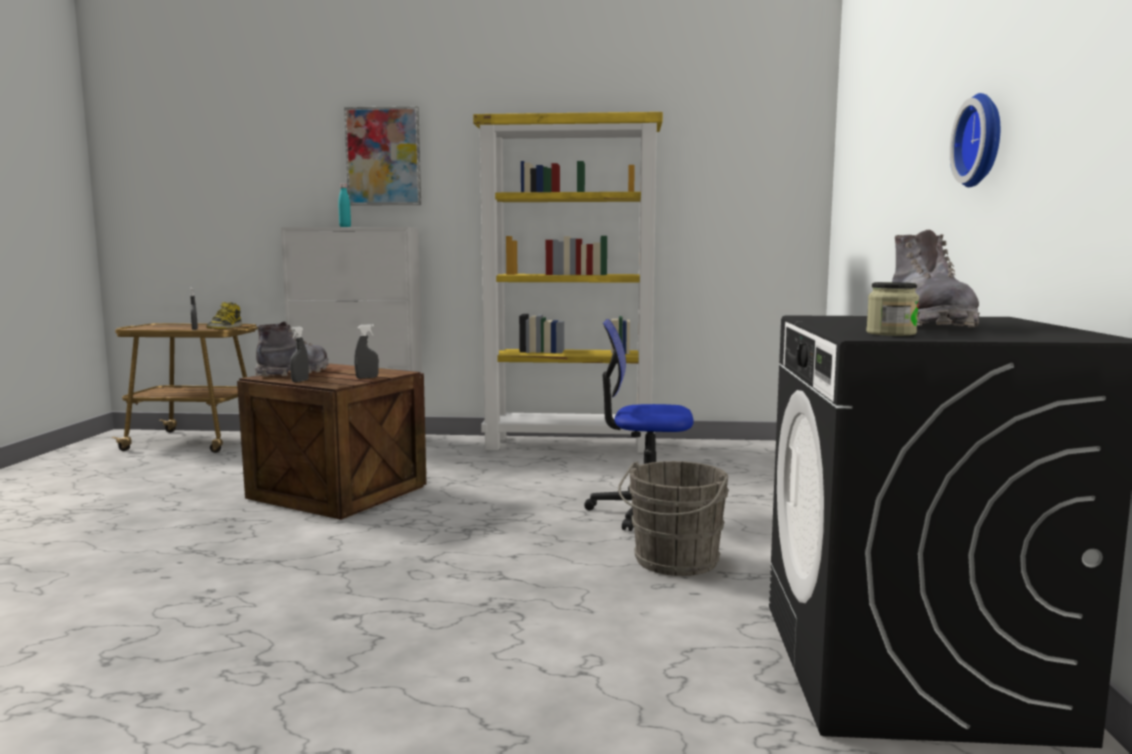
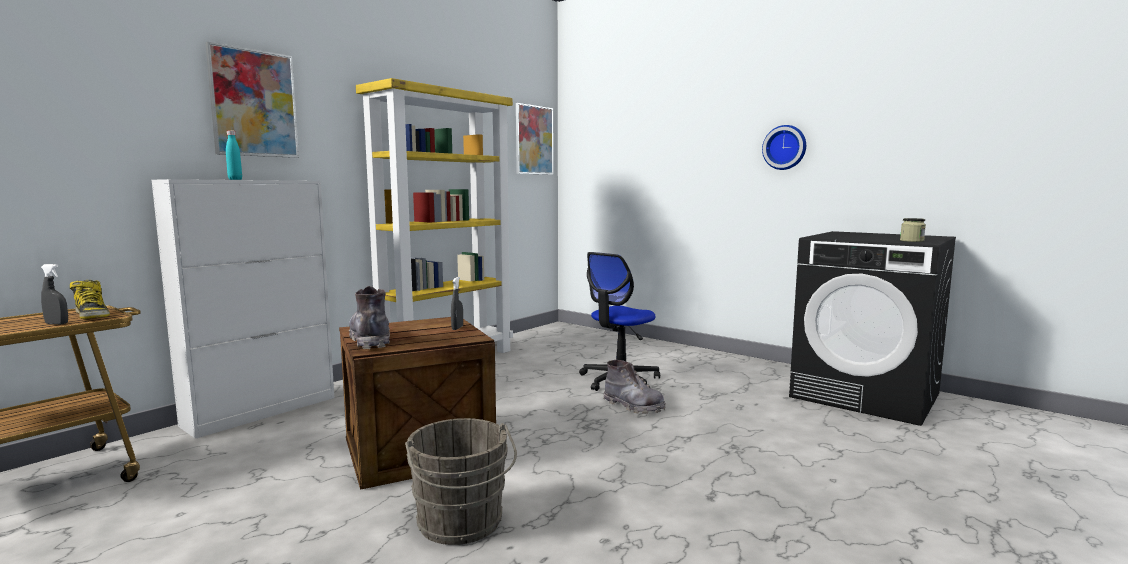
camera: 55 degrees left, 0 degrees up
grey spray bottle [290,326,309,382] -> none
grey bucket [618,461,729,576] -> grey bucket moved to [405,418,517,545]
grey boot [892,230,980,328] -> grey boot moved to [603,360,666,414]
none -> picture [516,103,553,175]

